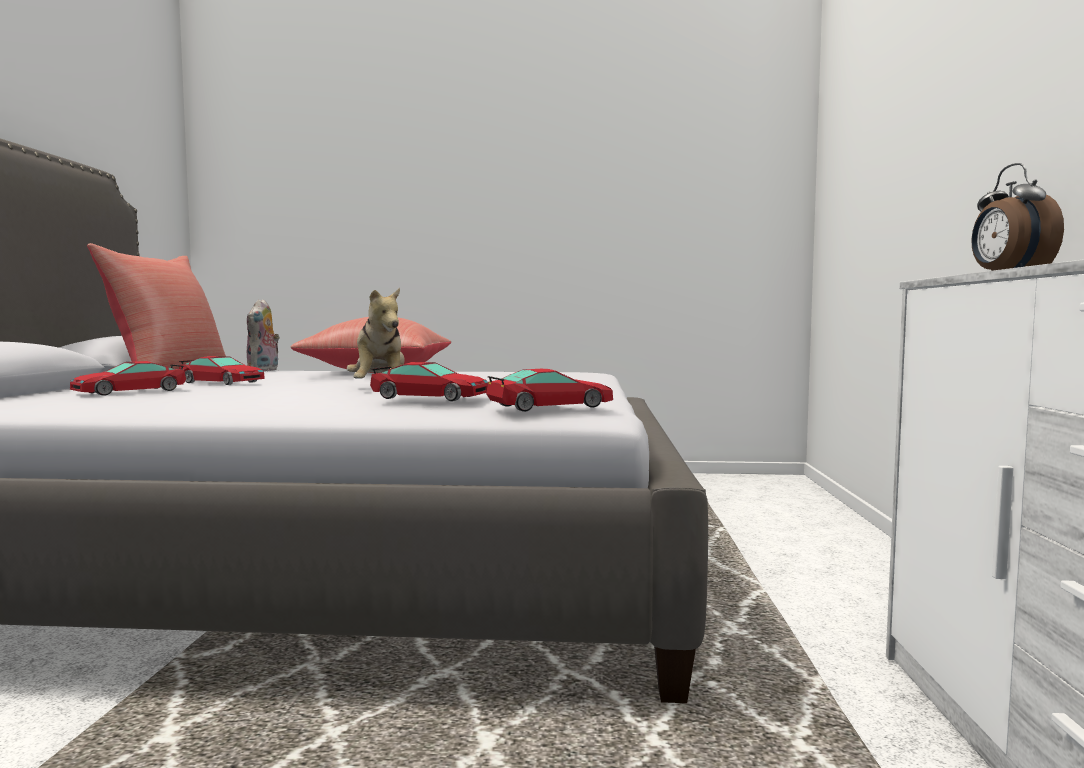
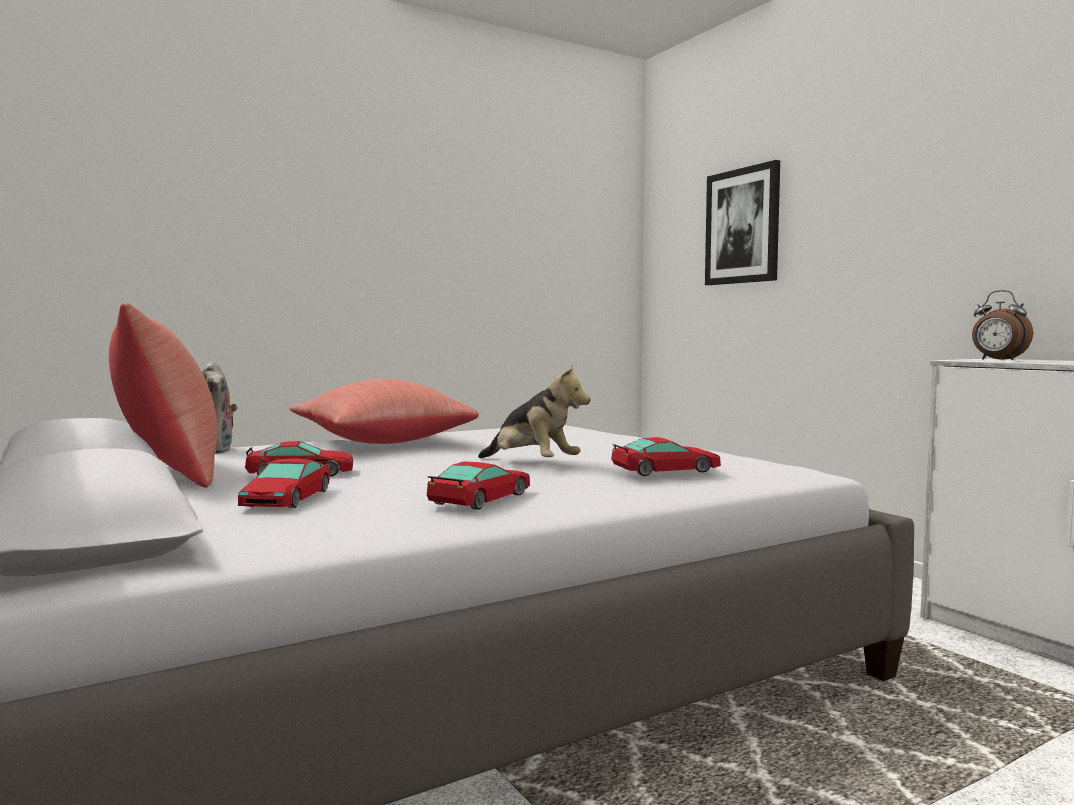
camera: 35 degrees left, 0 degrees up
toy car [486,369,613,412] -> toy car moved to [427,462,530,510]
none -> picture [705,160,780,285]

